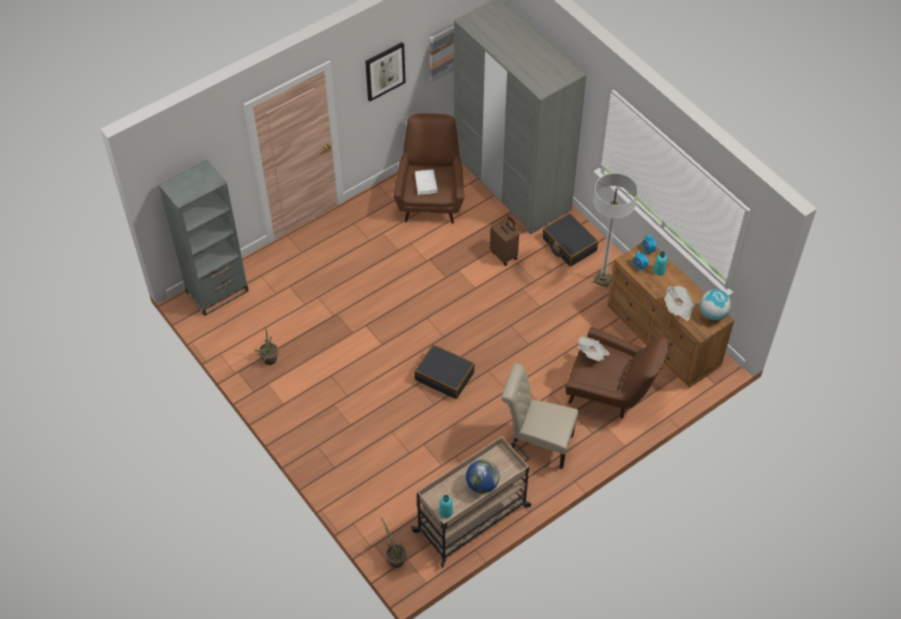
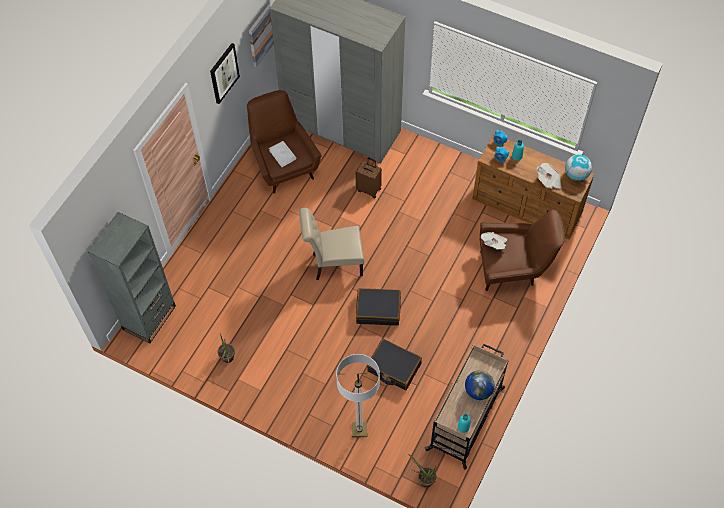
camera: 25 degrees left, 5 degrees up
beige chair [501,363,579,469] -> beige chair moved to [299,208,364,280]
black suitcase [543,213,598,267] -> black suitcase moved to [367,339,422,390]
floor lamp [593,173,638,287] -> floor lamp moved to [336,354,380,437]

